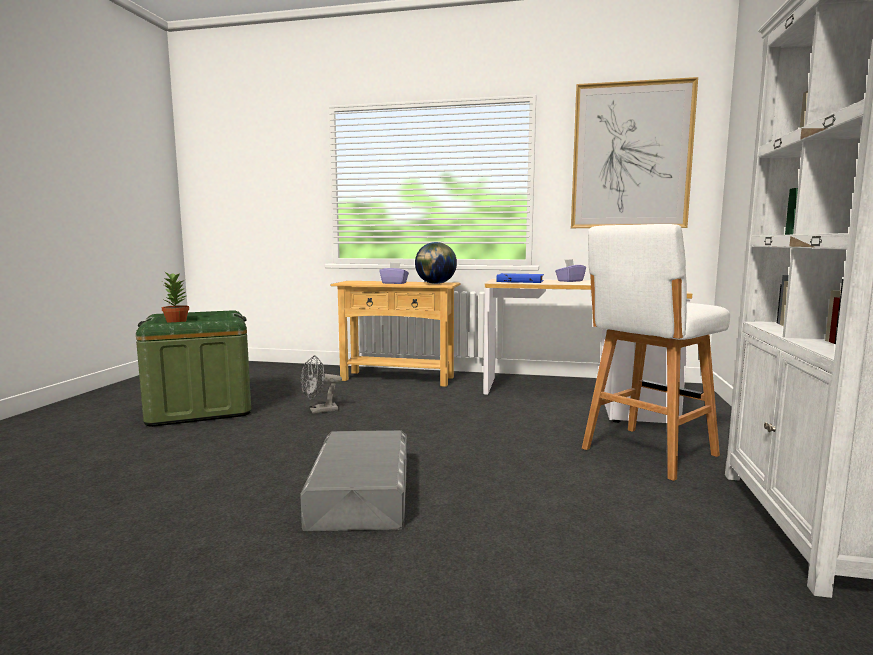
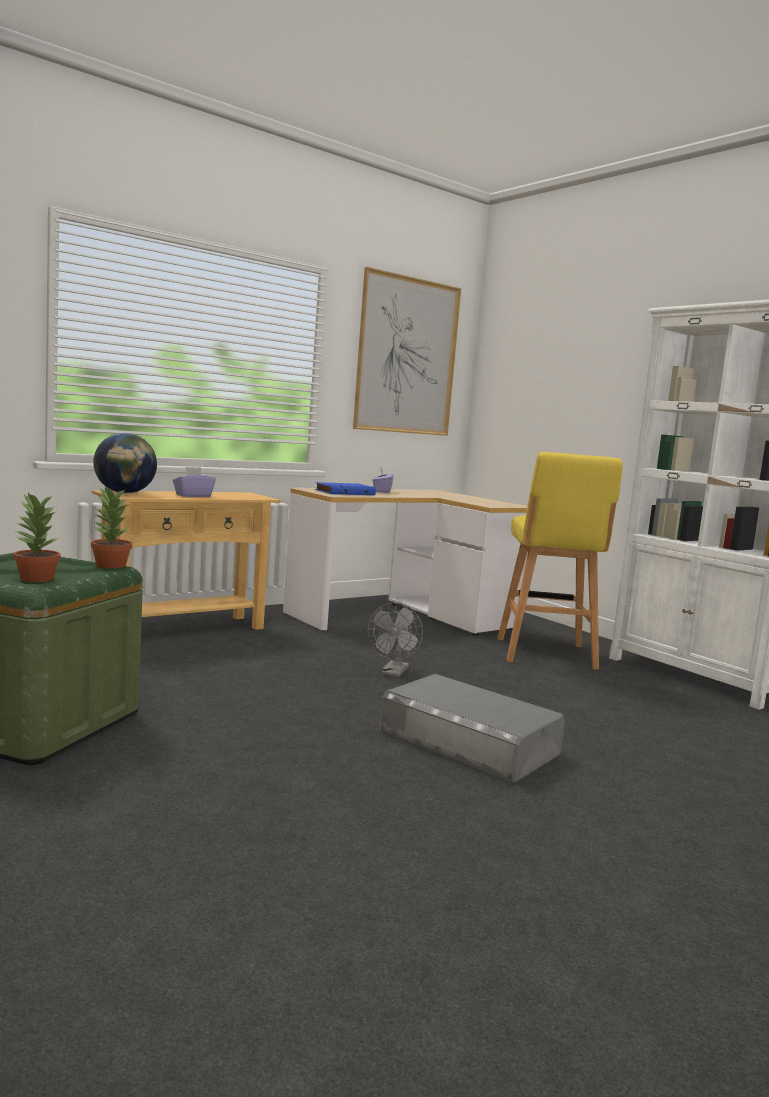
camera: 50 degrees left, 0 degrees up
grey fan [301,355,342,414] -> grey fan moved to [367,603,423,677]
globe [415,242,457,284] -> globe moved to [93,433,157,494]
white stool [582,224,730,481] -> yellow stool [497,452,623,670]
none -> potted plant [91,486,132,569]

